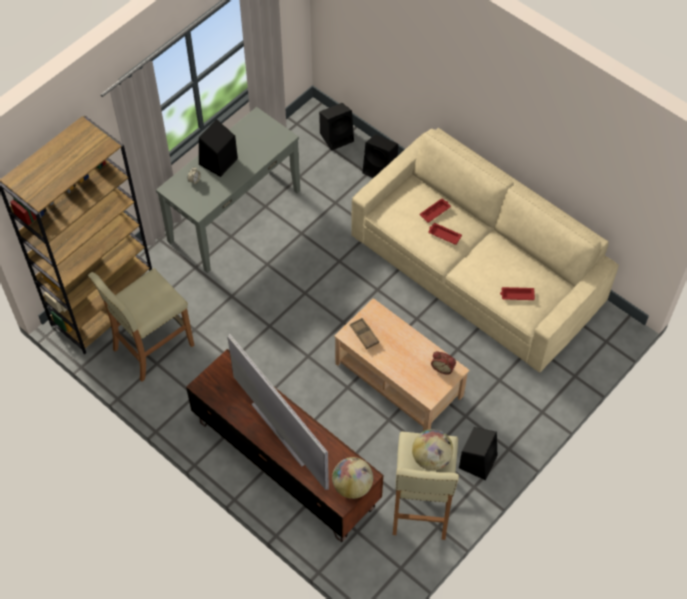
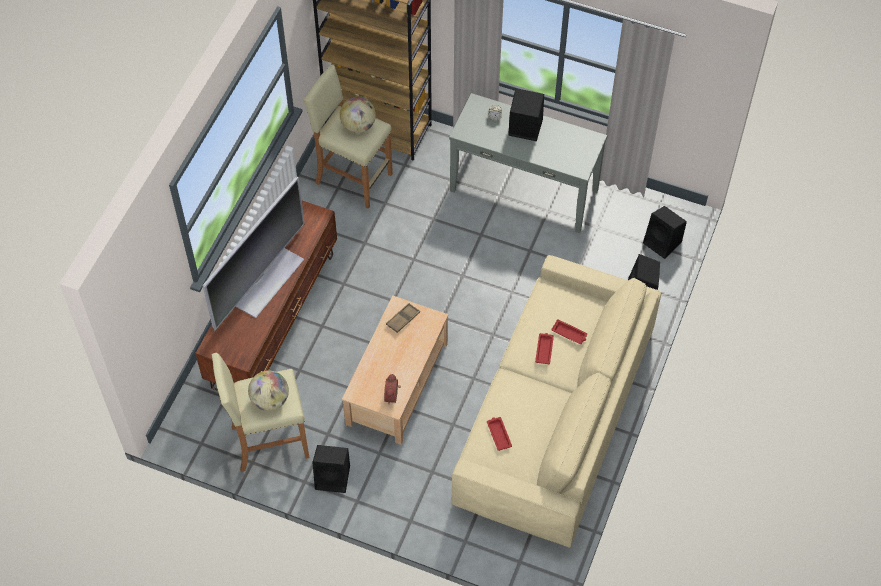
camera: 70 degrees right, 0 degrees up
globe [332,457,373,499] -> globe moved to [340,97,376,133]

